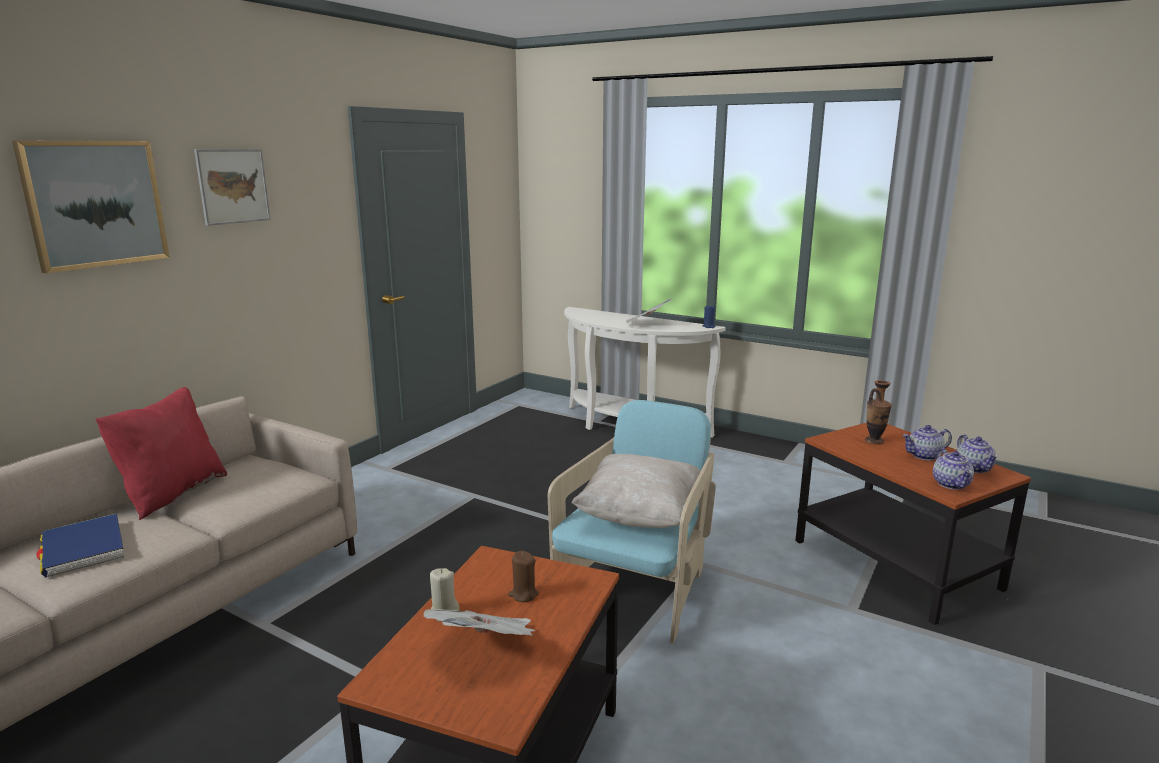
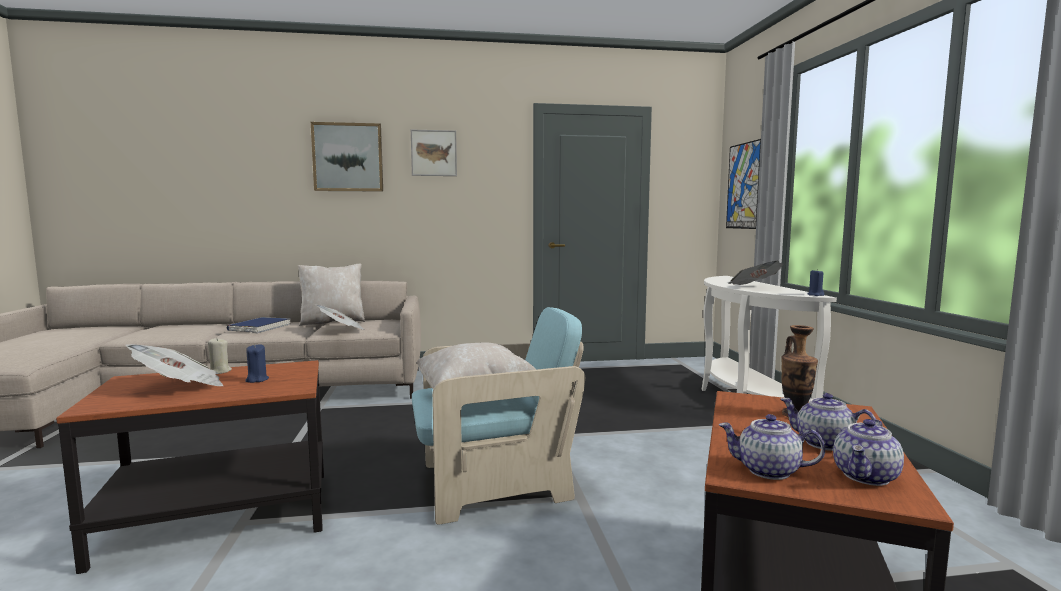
camera: 50 degrees right, 10 degrees down
red pillow [95,387,227,520] -> beige pillow [298,264,365,326]
brown candle [508,551,539,602] -> blue candle [245,344,269,383]
teapot [933,448,974,490] -> teapot turned 60 degrees clockwise [719,414,825,480]
none -> newspaper [315,304,365,330]
none -> picture [726,139,761,229]

